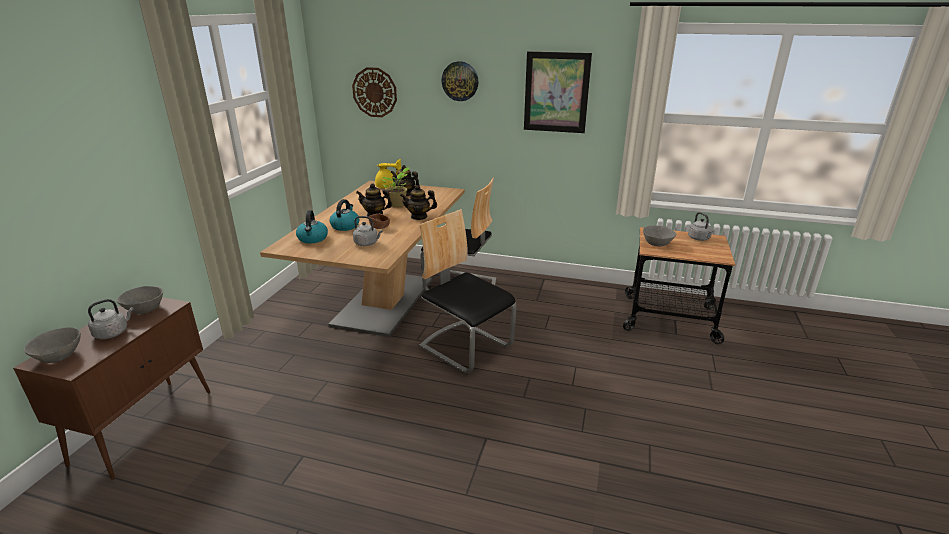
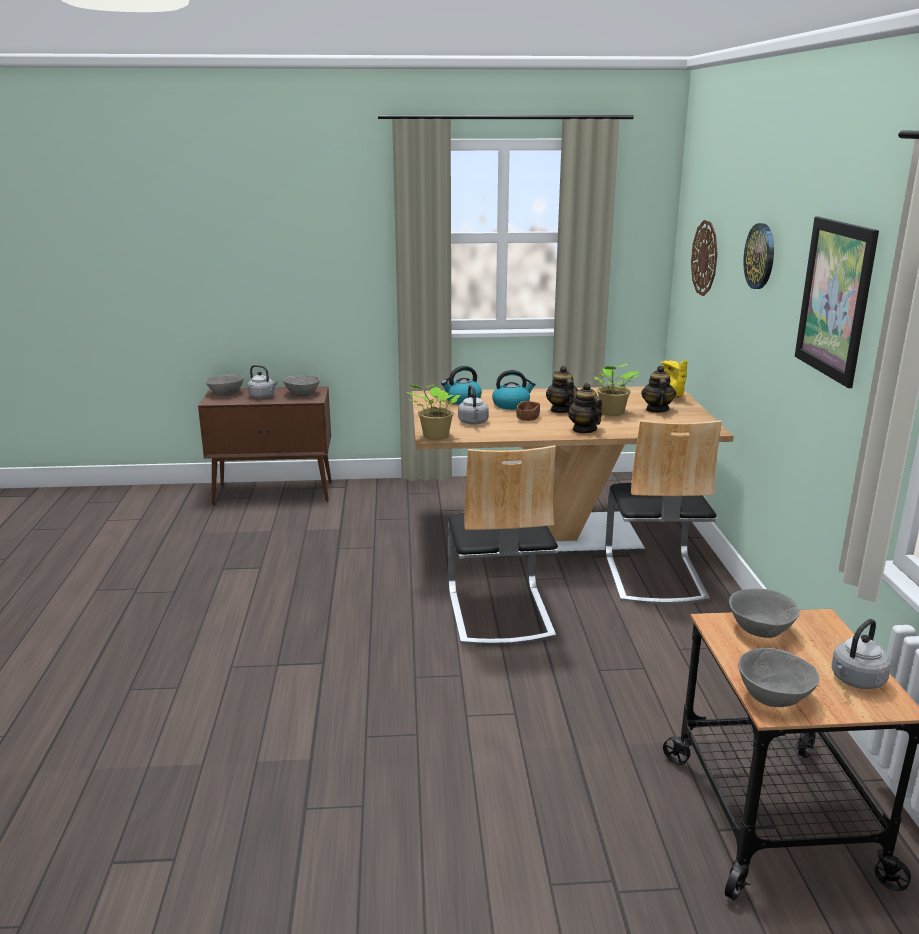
camera: 70 degrees right, 5 degrees down
chair [419,209,517,373] -> chair turned 150 degrees clockwise [448,445,558,645]
none -> potted plant [406,385,460,440]
none -> grey bowl [738,648,819,707]

